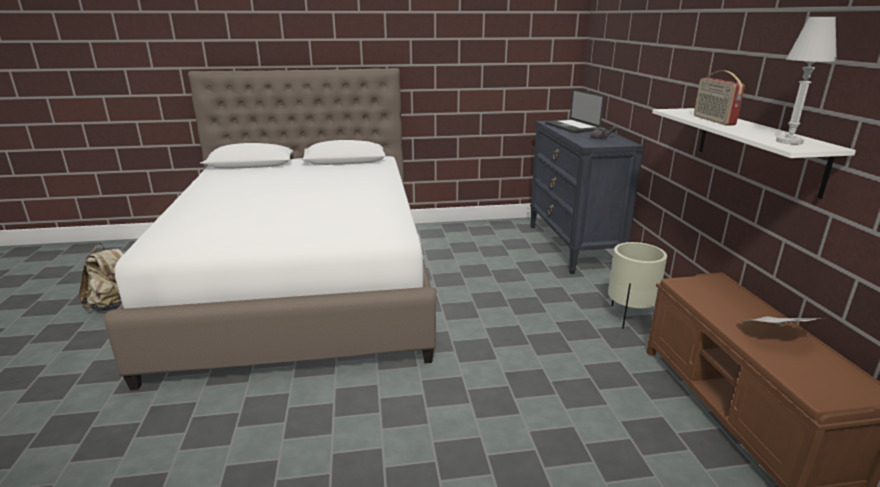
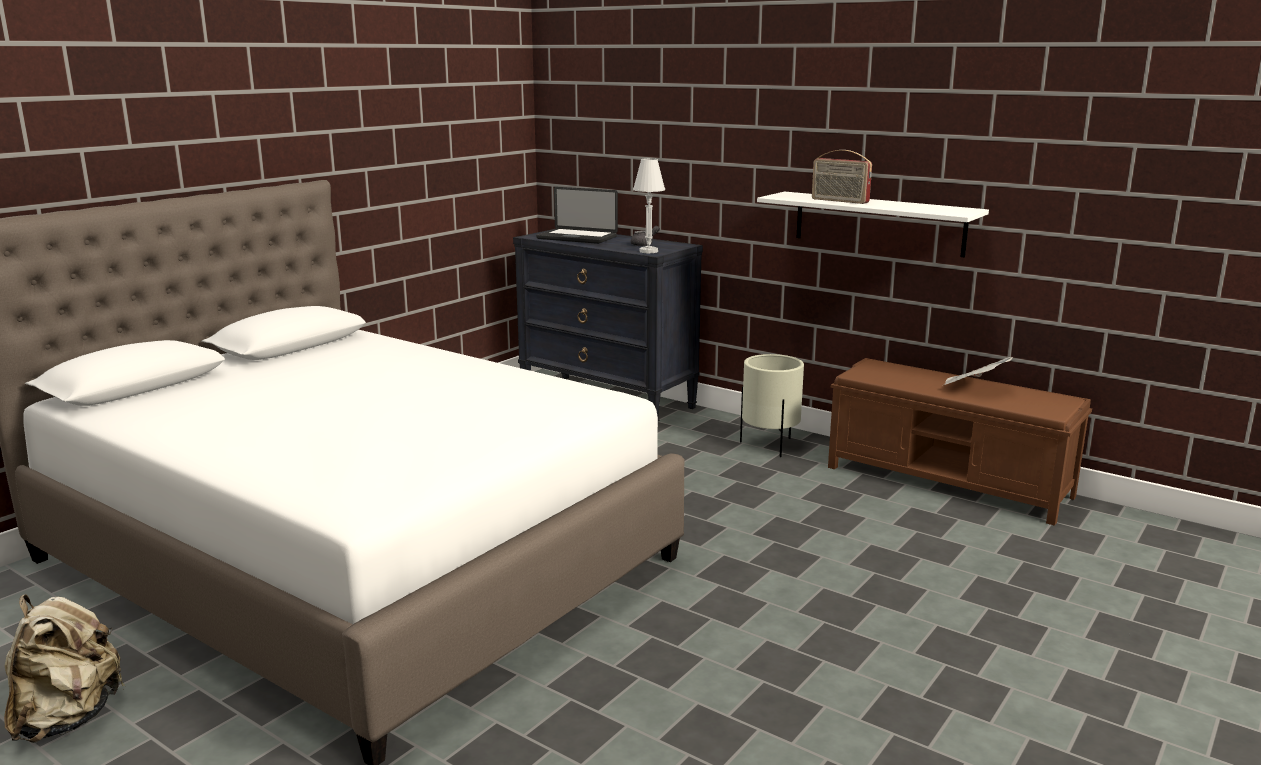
camera: 45 degrees left, 5 degrees down
white table lamp [776,17,837,145] -> white table lamp moved to [633,158,665,253]

